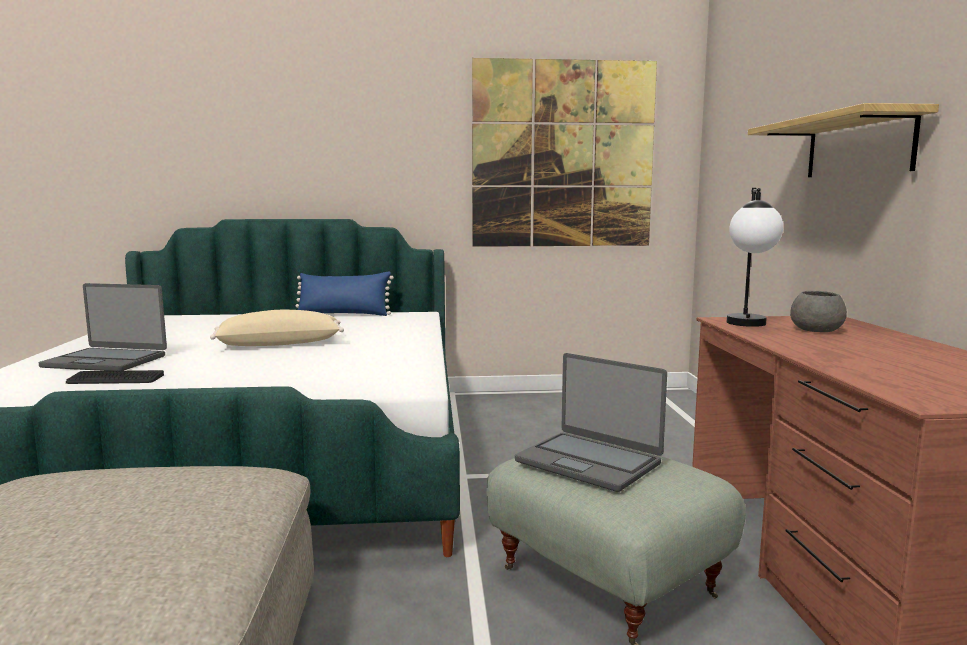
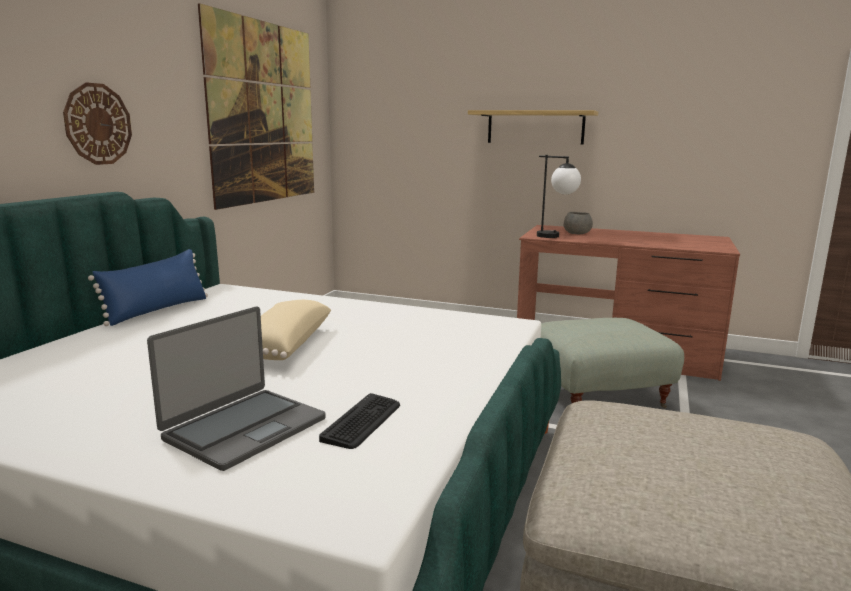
camera: 65 degrees left, 5 degrees up
laptop [515,353,667,492] -> none
none -> wall clock [63,82,132,165]

